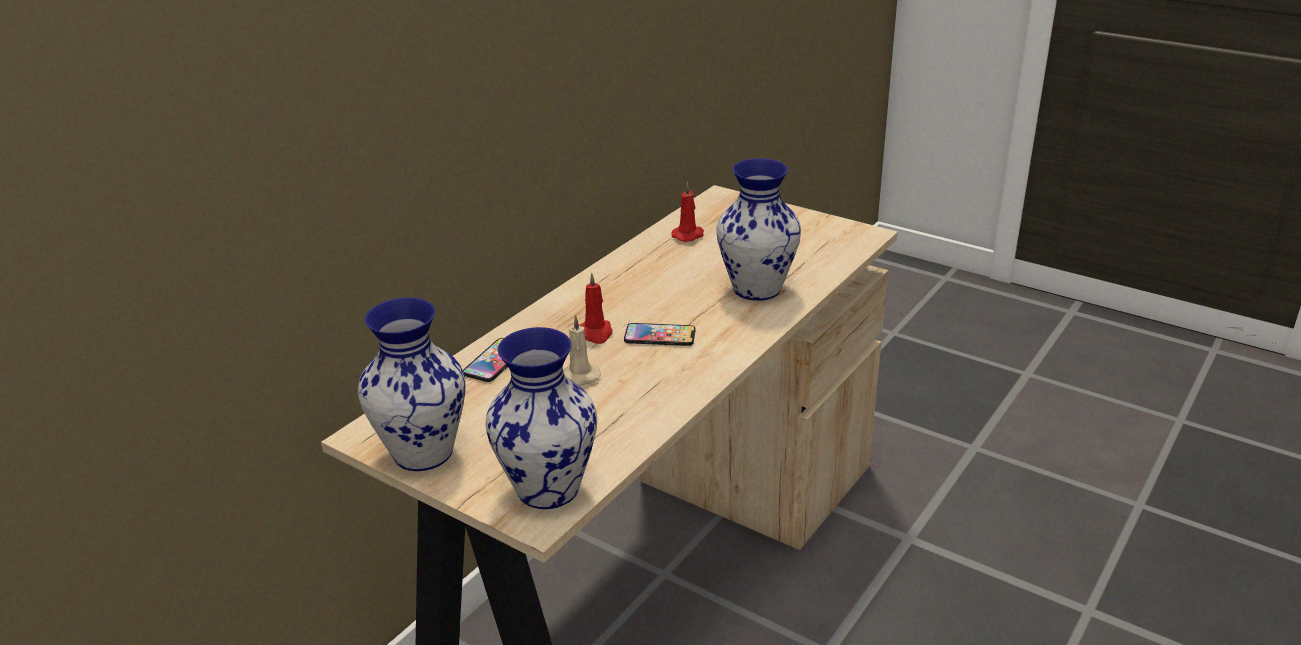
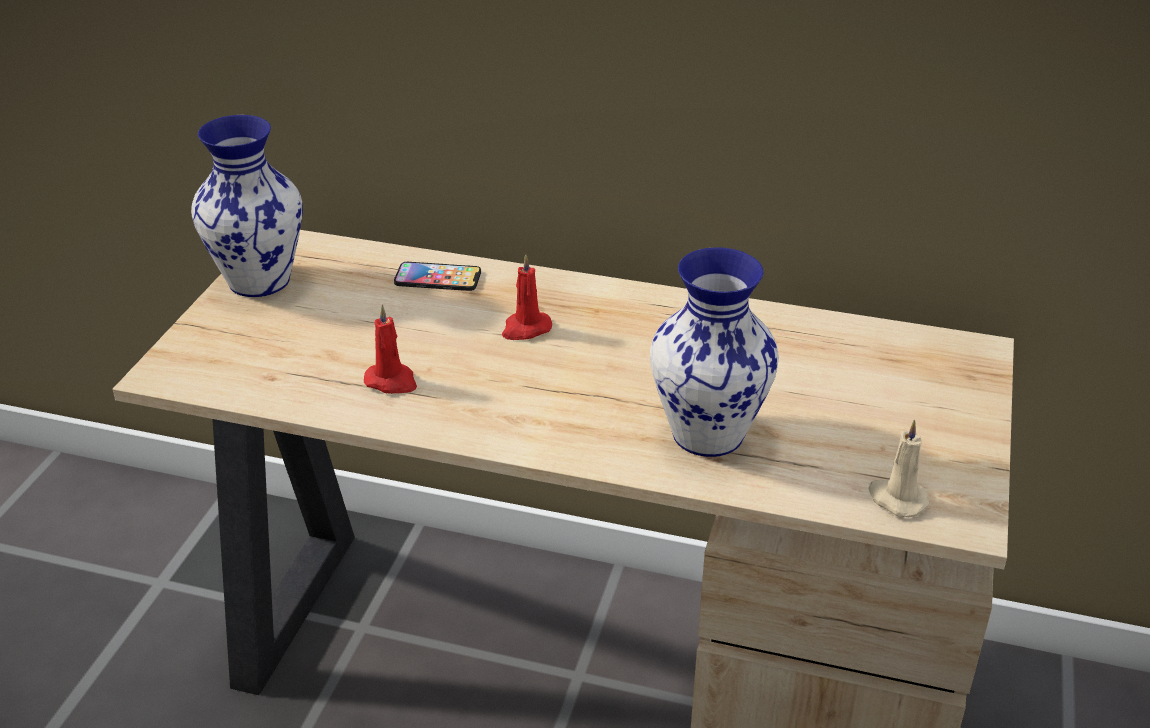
camera: 70 degrees right, 5 degrees up
vase [485,327,597,509] -> none
beige candle [563,315,601,386] -> beige candle moved to [868,419,929,517]
phone [624,323,696,346] -> none
red candle [671,182,704,242] -> red candle moved to [364,305,417,394]

